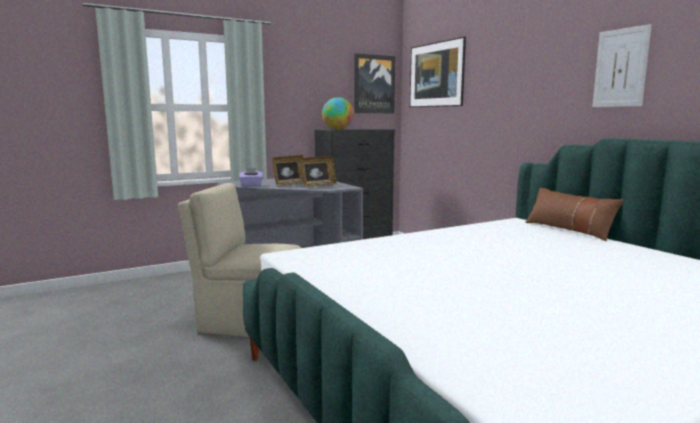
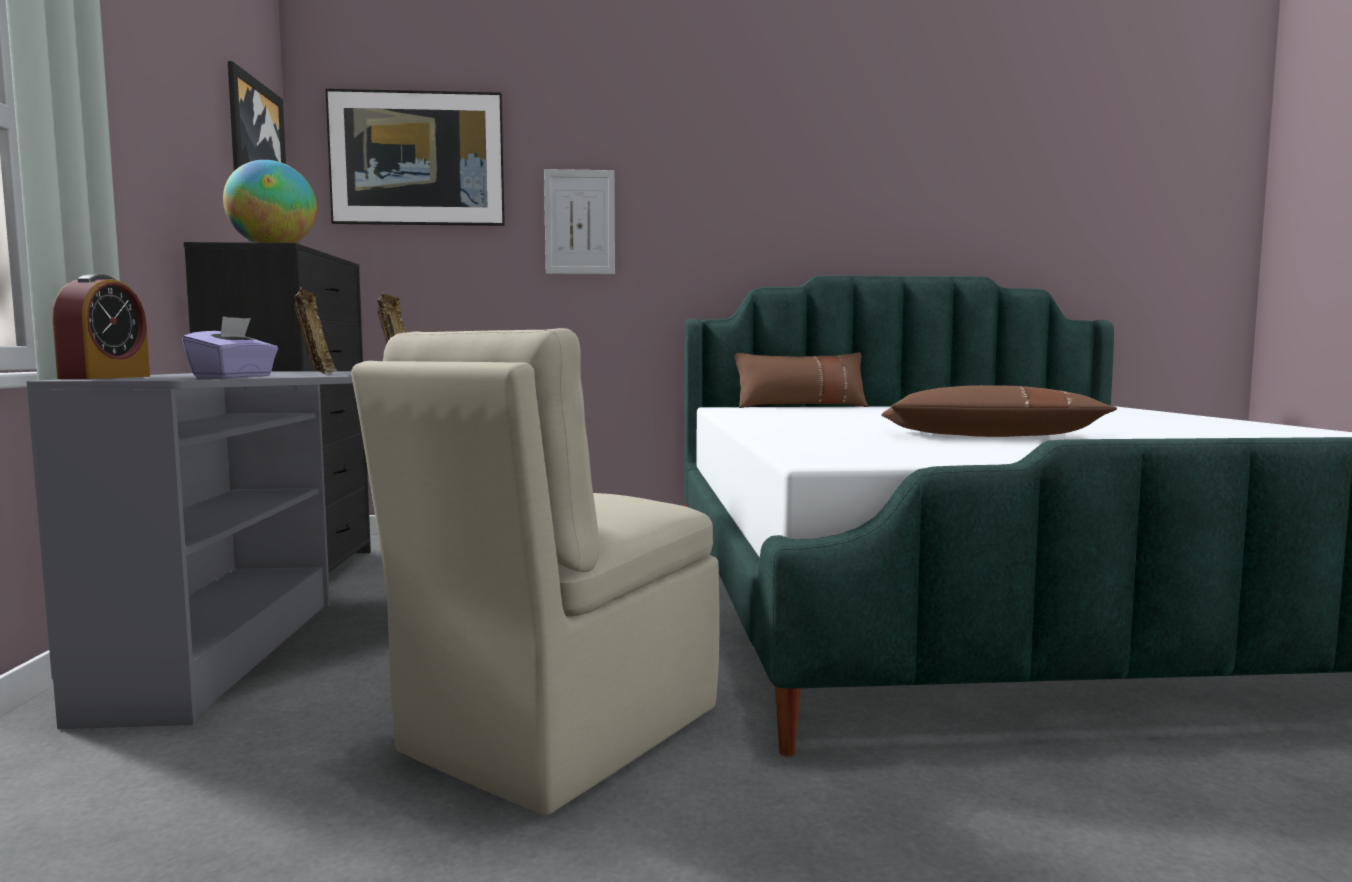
camera: 65 degrees left, 5 degrees down
picture [593,24,652,107] -> picture moved to [544,169,615,274]
none -> alarm clock [52,274,150,379]
none -> brown pillow [881,385,1117,437]

